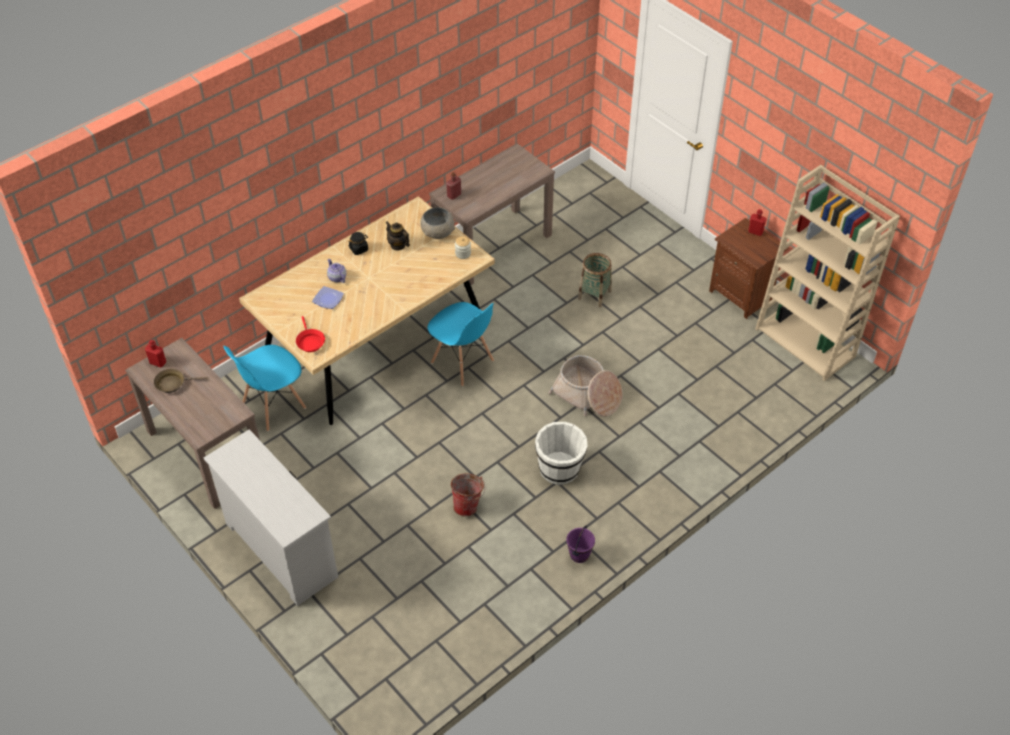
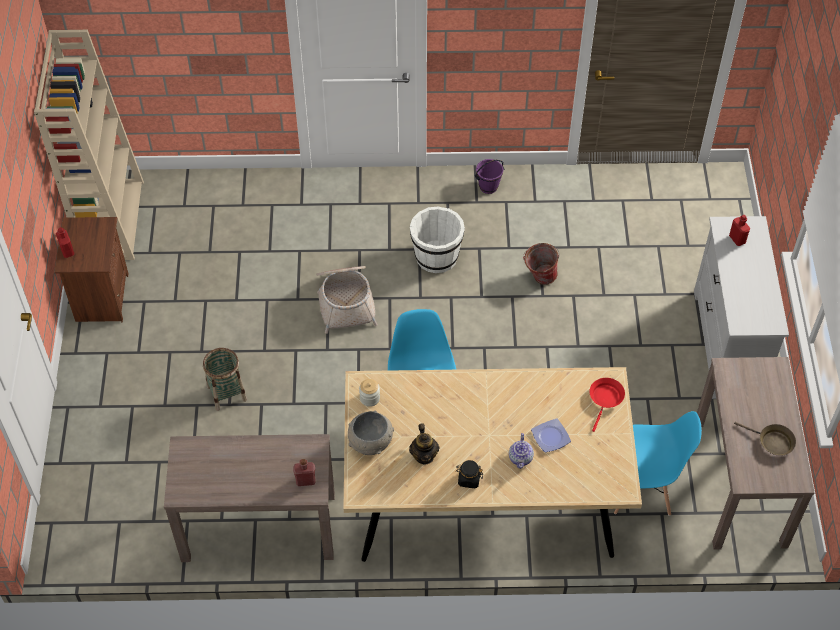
camera: 140 degrees left, 5 degrees up
red bottle [145,340,166,368] -> red bottle moved to [729,215,750,246]

